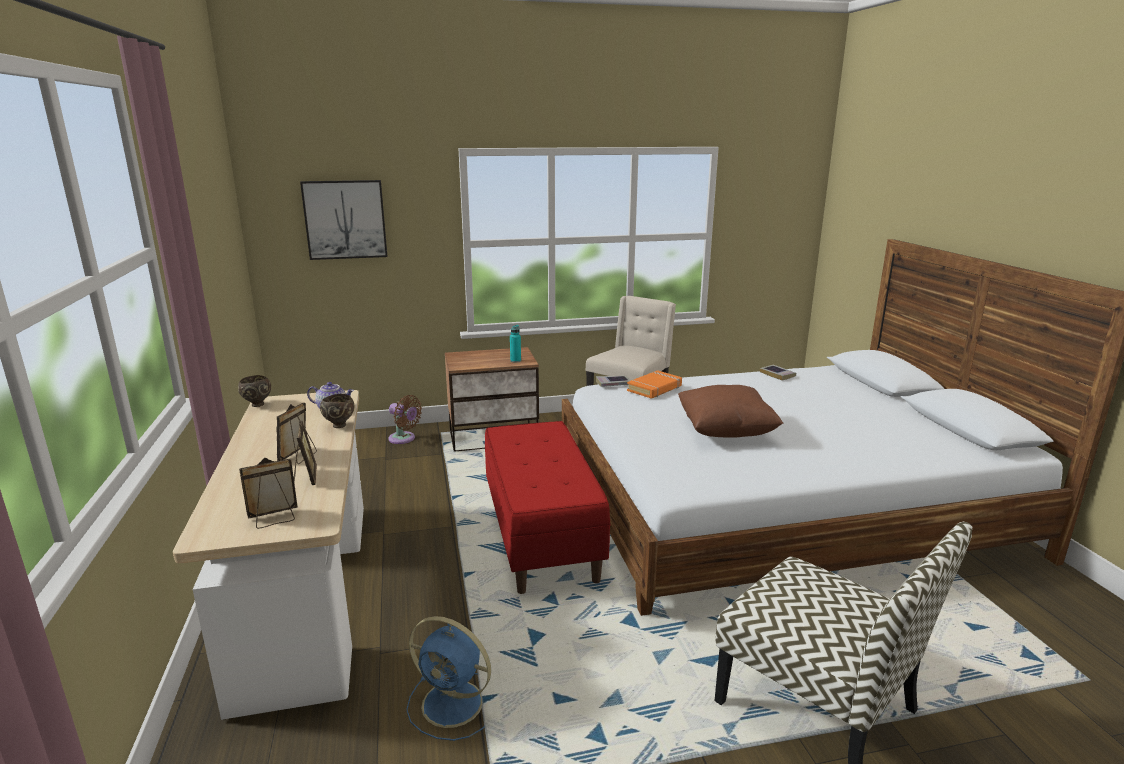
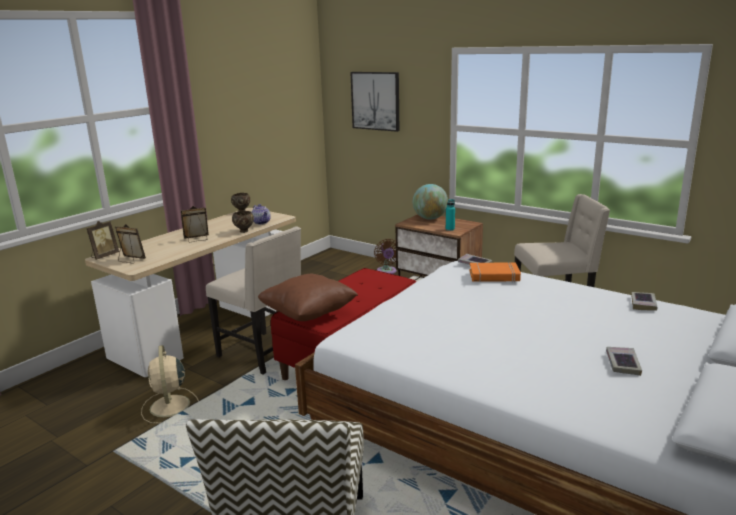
camera: 50 degrees right, 0 degrees up
picture frame [294,421,317,485] -> picture frame moved to [87,221,119,260]
blue fan [406,616,491,741] -> beige fan [141,345,199,424]
brown pillow [678,385,784,438] -> brown pillow moved to [258,274,358,321]
none -> beige chair [206,226,301,374]
none -> globe [413,184,448,220]
none -> book [606,347,642,376]

